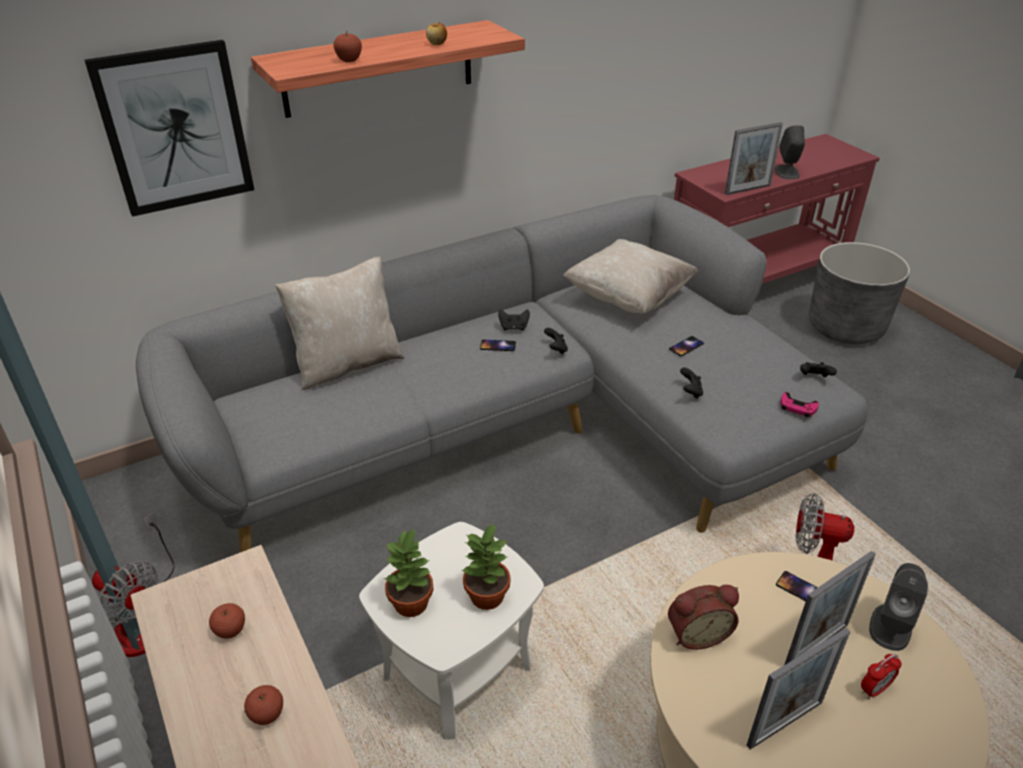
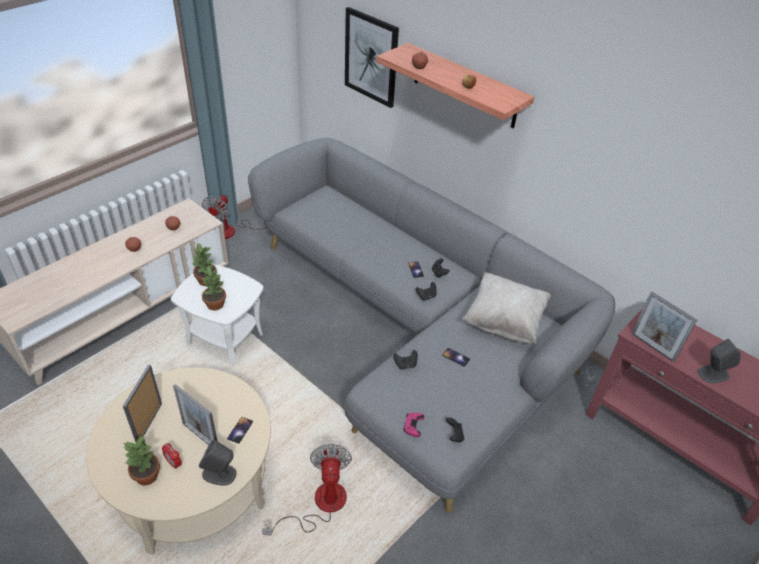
camera: 70 degrees right, 5 degrees up
beige pillow [275,256,405,390] -> none
alarm clock [668,585,739,650] -> none
picture frame [747,628,850,750] -> picture frame turned 60 degrees clockwise [123,365,162,442]
grey planter [809,242,910,344] -> none
none -> potted plant [124,436,160,486]

